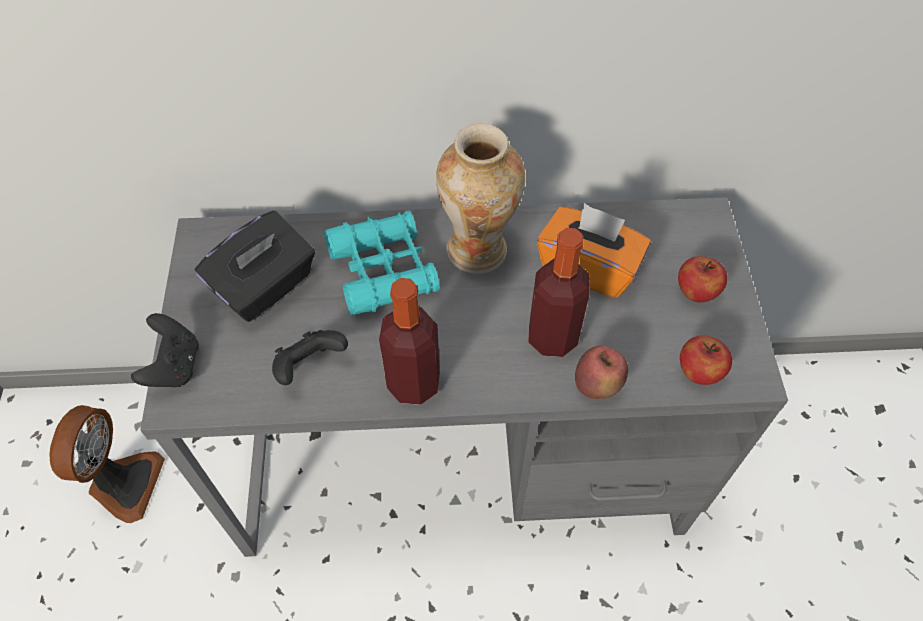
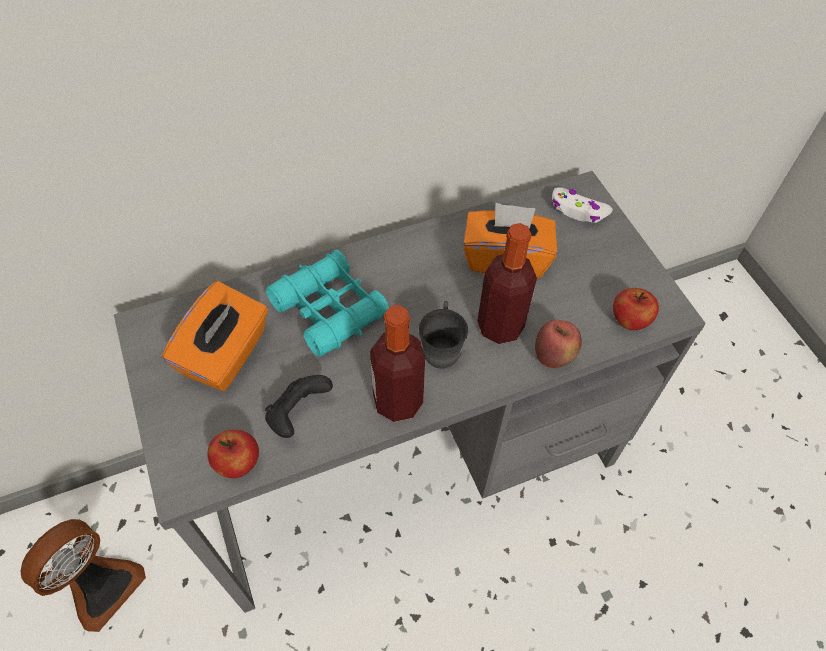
camera: 20 degrees left, 0 degrees up
fan [49,405,165,523] -> fan turned 45 degrees clockwise [20,519,146,632]
black game controller [131,313,199,387] -> none
black tissue box [195,211,315,322] -> orange tissue box [162,281,268,391]
vase [436,123,525,274] -> none
apple [678,256,727,302] -> apple moved to [207,430,259,478]
none -> grey mug [419,301,468,368]
none -> white game controller [552,187,613,223]

